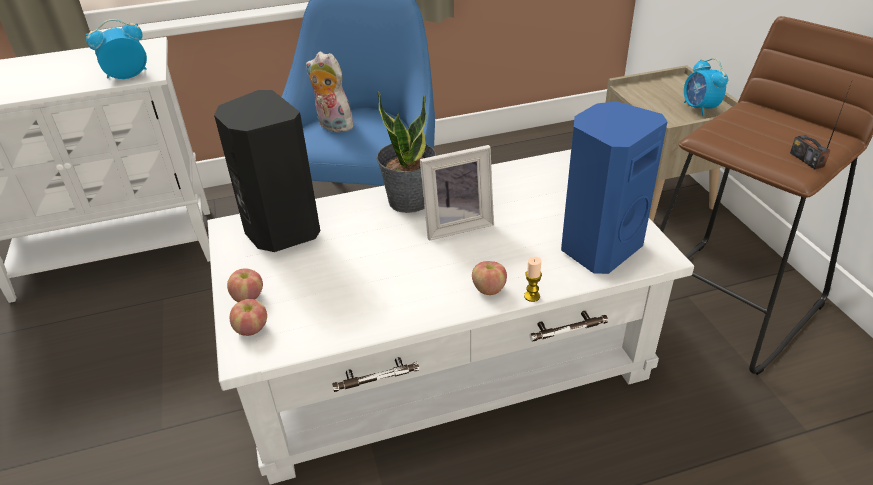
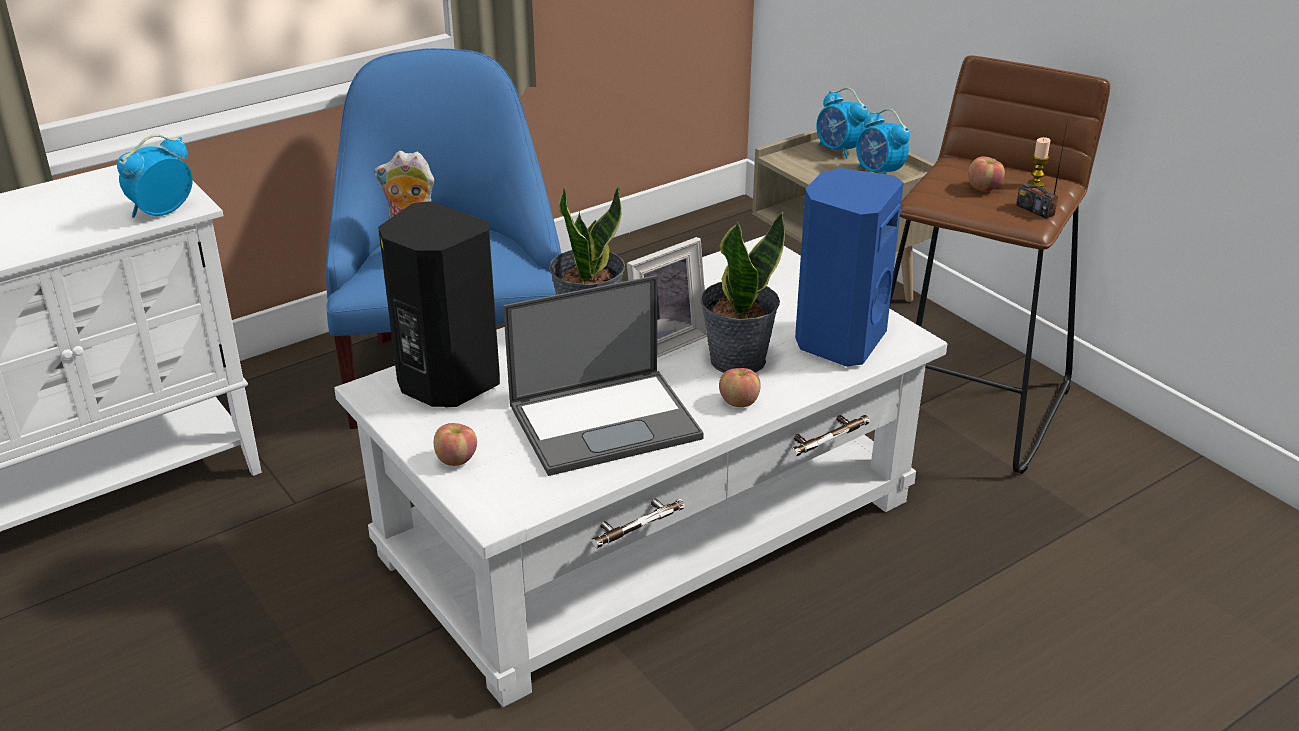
camera: 20 degrees left, 5 degrees down
apple [230,299,267,336] -> apple moved to [968,156,1005,191]
candle [524,257,542,302] -> candle moved to [1028,137,1051,187]
none -> laptop [503,275,704,476]
none -> potted plant [700,211,785,373]
none -> alarm clock [816,88,868,159]

